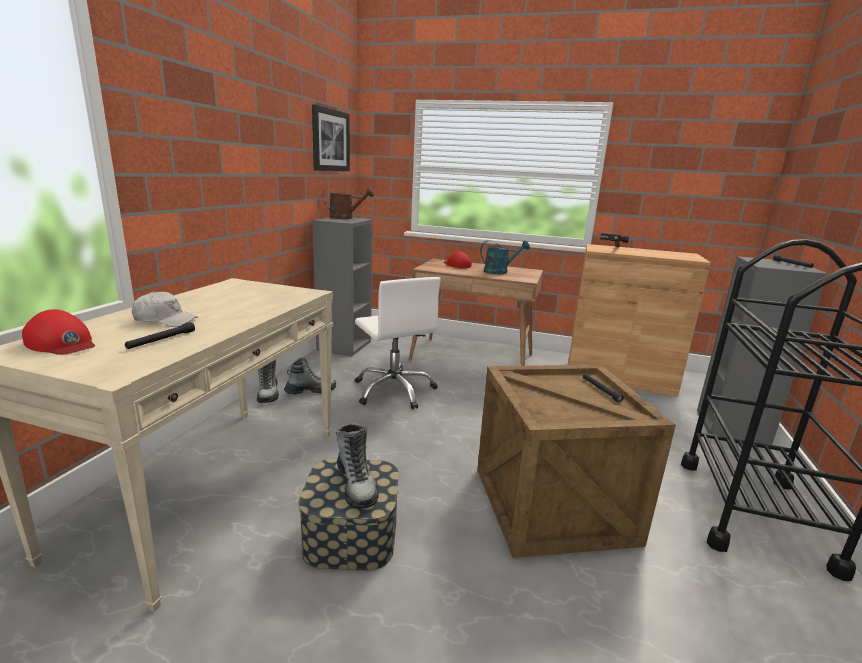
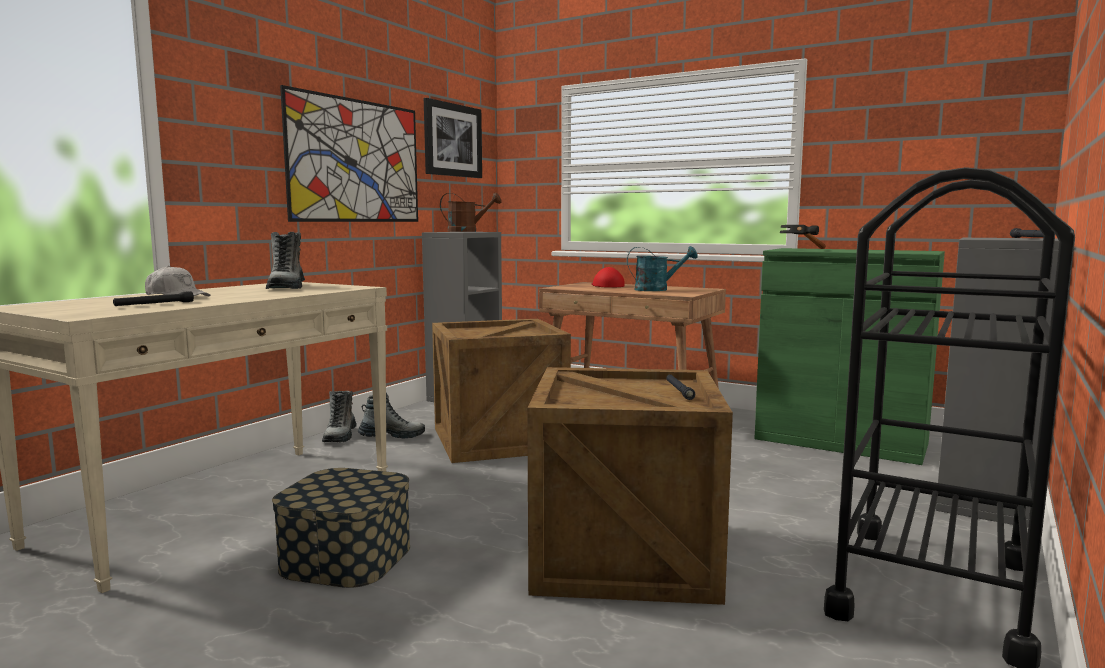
camera: 15 degrees right, 10 degrees down
red cap [22,309,95,355] -> none
boot [336,423,378,509] -> boot moved to [266,232,305,289]
white office chair [355,277,441,409] -> crate [432,319,571,463]
brown cabinet [568,244,711,397] -> green cabinet [755,248,945,465]
none -> picture [280,85,418,222]

